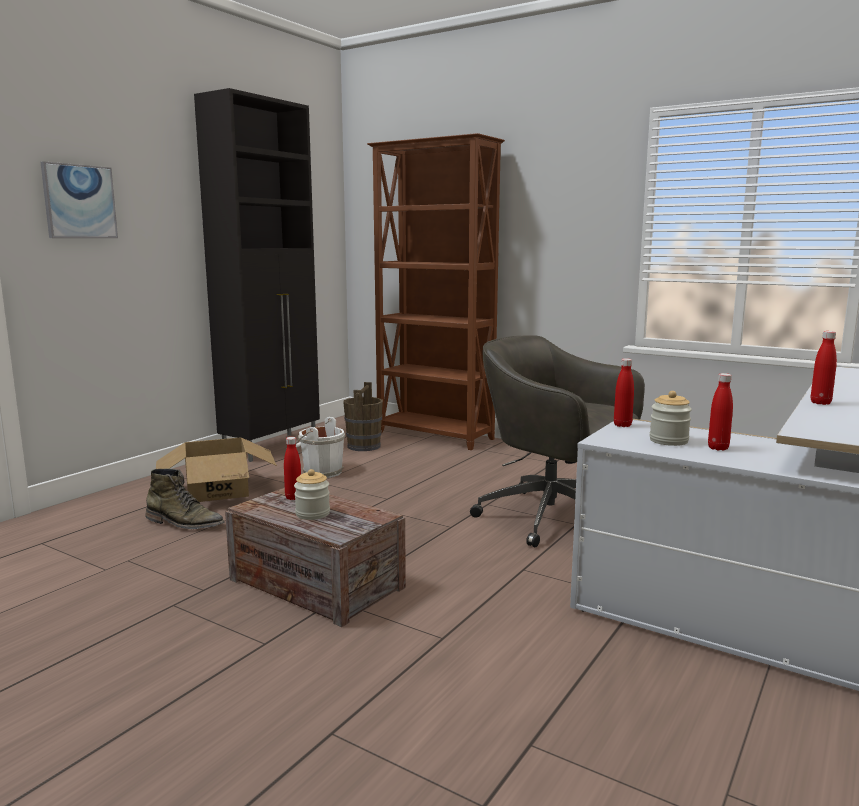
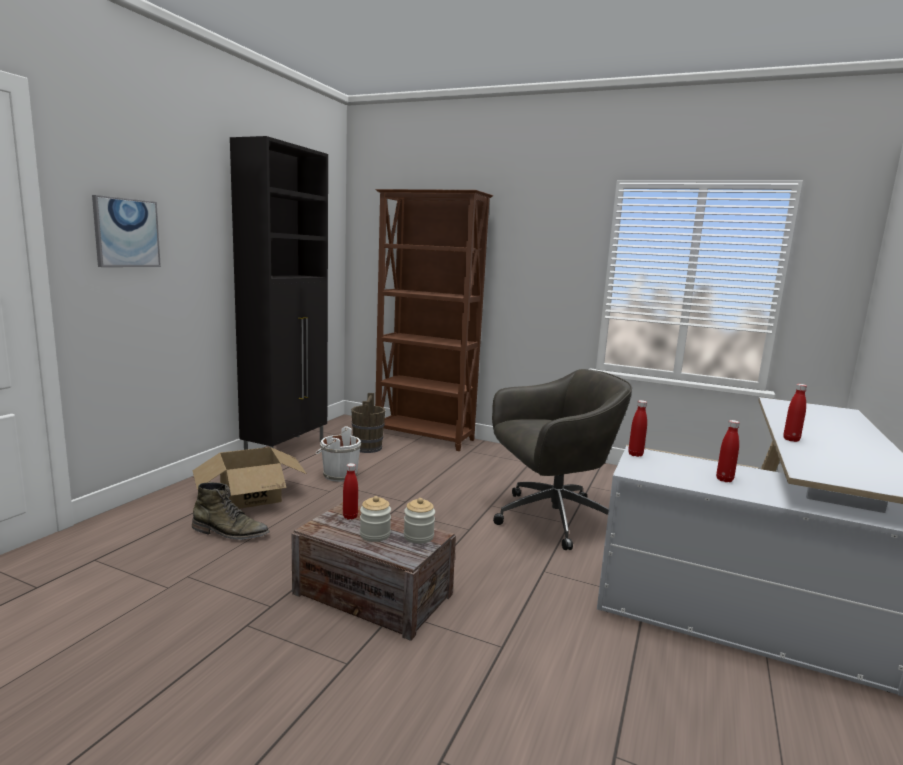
camera: 10 degrees left, 0 degrees up
grey office chair [470,335,645,547] -> grey office chair turned 135 degrees clockwise [492,369,632,550]
jar [649,391,692,446] -> jar moved to [404,498,435,544]

